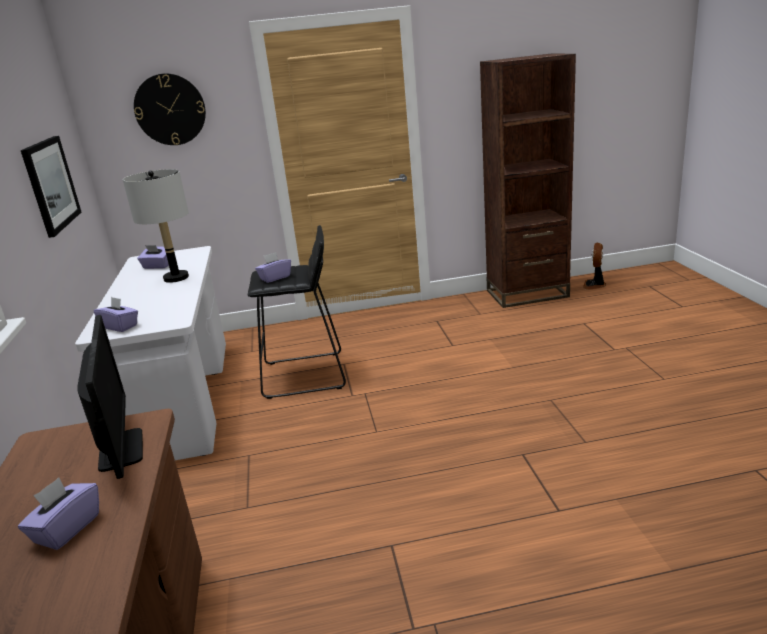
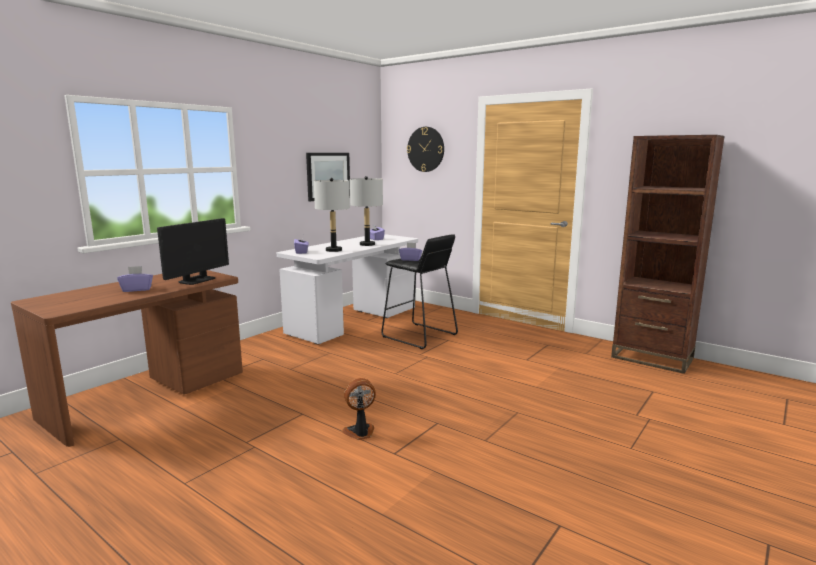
camera: 45 degrees right, 10 degrees down
fan [583,243,606,289] -> fan moved to [342,378,376,440]
none -> grey table lamp [314,178,350,252]

